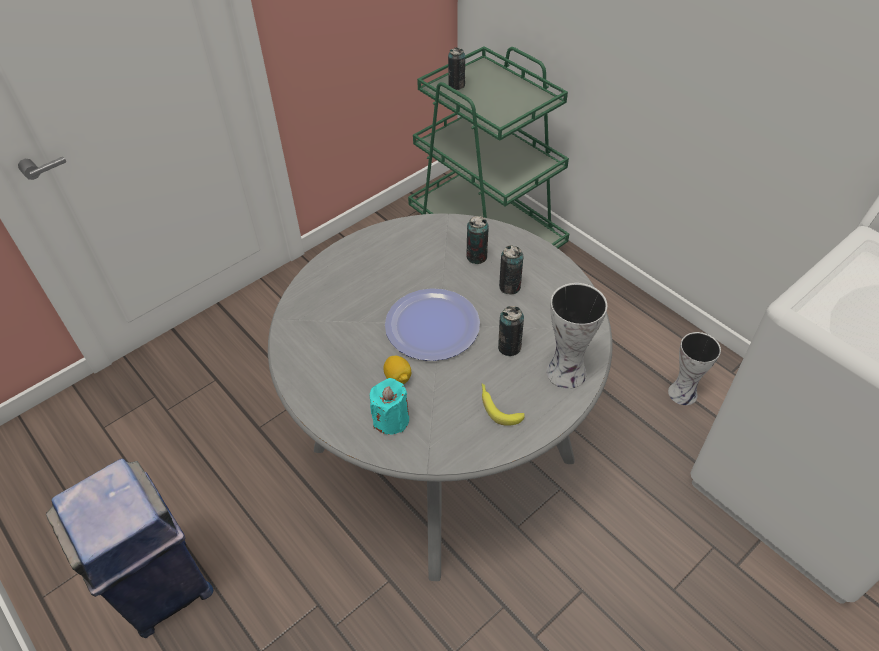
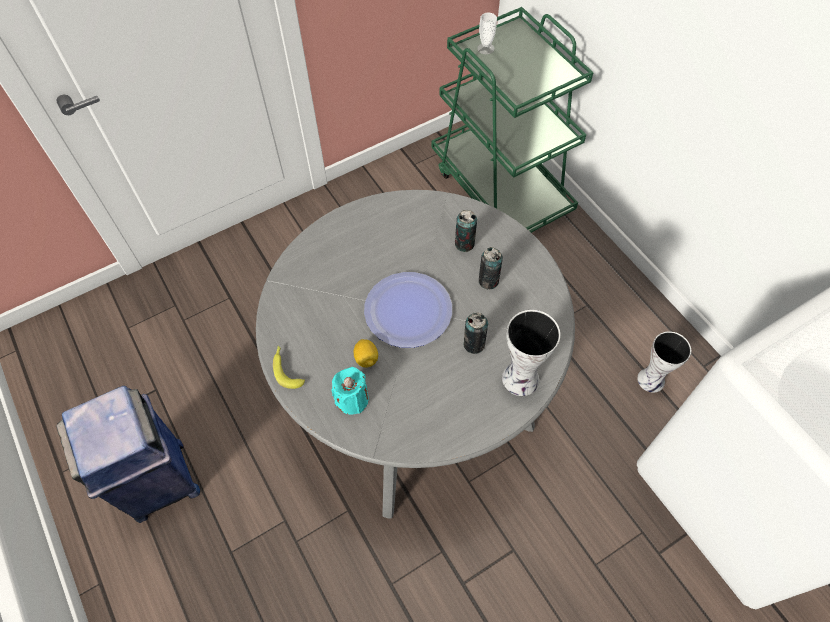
camera: 10 degrees right, 10 degrees up
can [448,48,465,90] -> cup [477,12,497,54]
banana [481,383,525,426] -> banana moved to [273,346,305,389]

